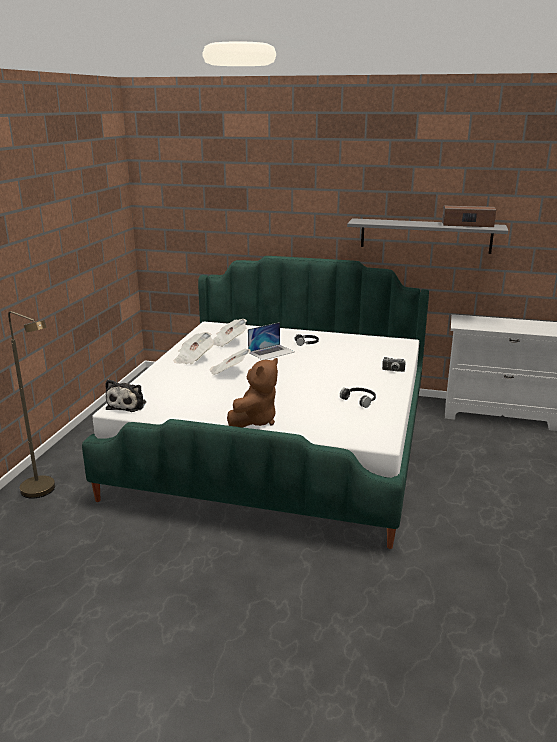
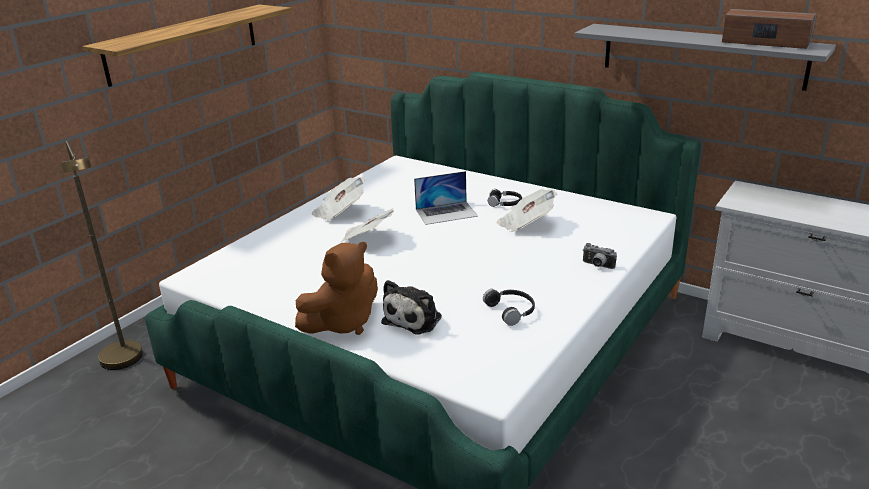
camera: 20 degrees right, 5 degrees up
plush toy [105,379,146,412] -> plush toy moved to [381,280,442,335]
newspaper [212,319,247,347] -> newspaper moved to [497,189,557,232]
none -> shelf [83,5,292,87]

